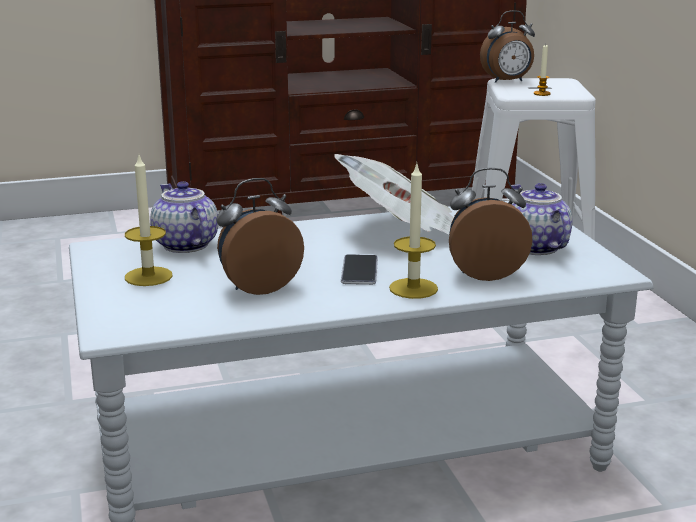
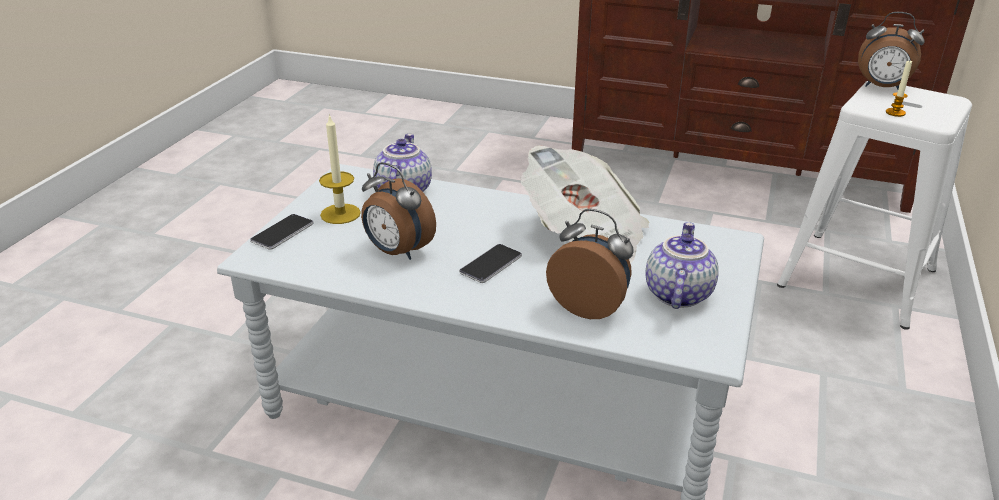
camera: 35 degrees right, 10 degrees up
alarm clock [216,178,304,295] -> alarm clock turned 150 degrees counterclockwise [361,162,436,260]
candle [389,164,438,299] -> none
none -> phone [250,214,313,250]

